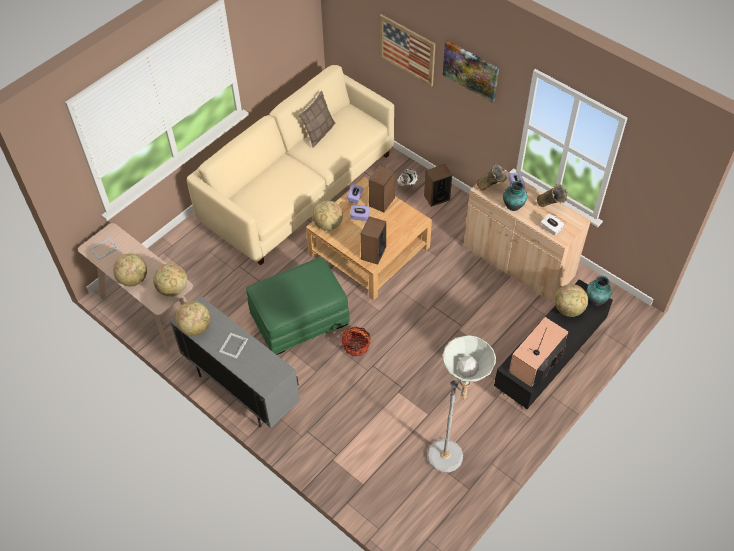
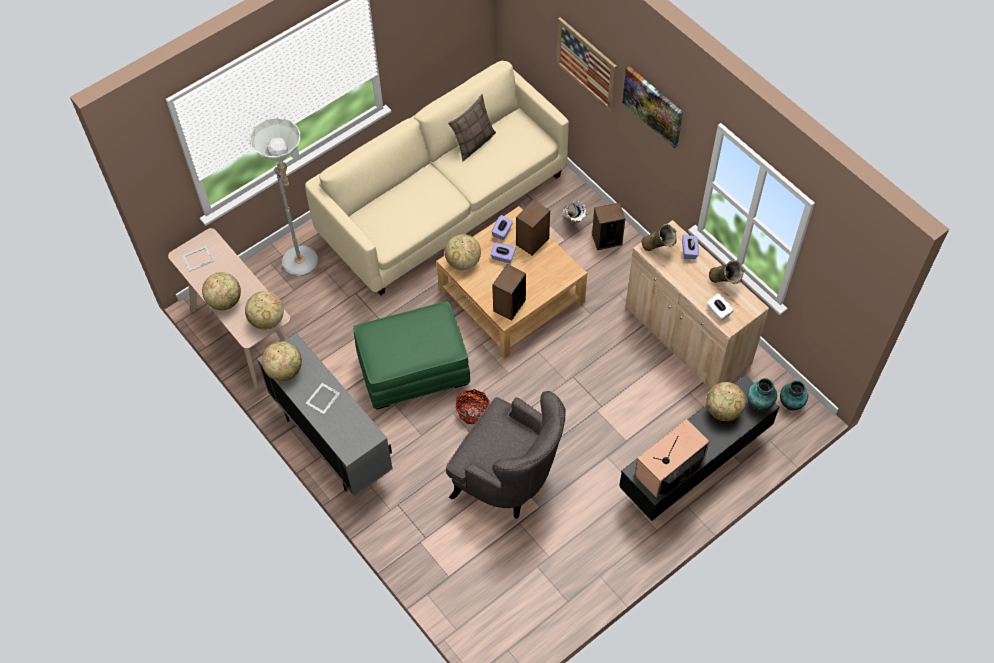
camera: 10 degrees right, 5 degrees up
grey floor lamp [427,335,496,472] -> grey floor lamp moved to [250,118,318,276]
vase [503,181,527,211] -> vase moved to [780,380,808,410]
none -> grey armchair [446,391,565,519]

